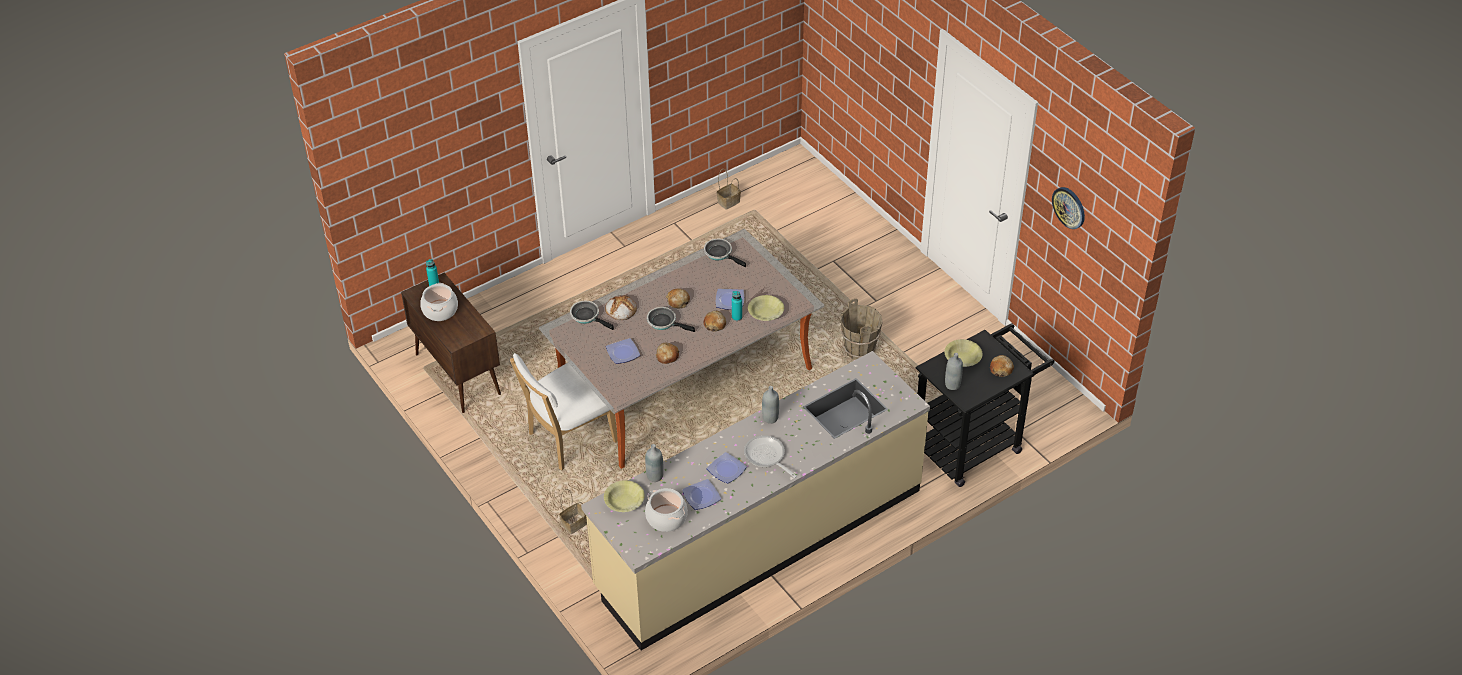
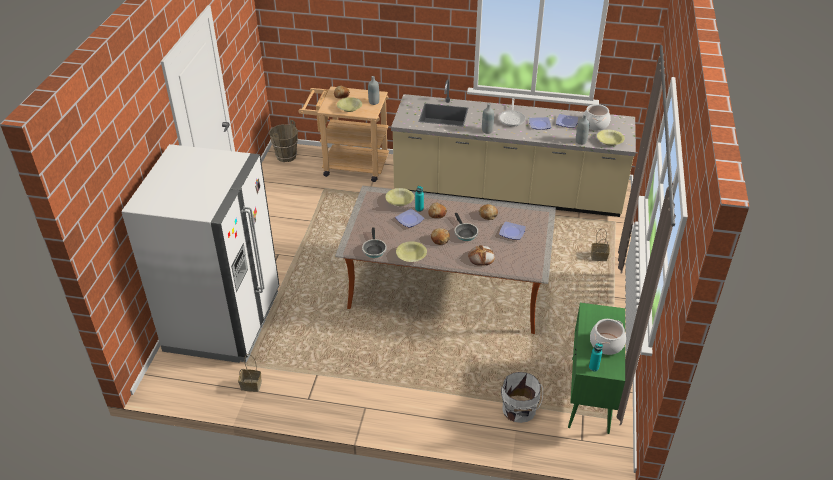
camera: 135 degrees left, 5 degrees down
brown cabinet [401,273,501,413] -> green cabinet [568,303,625,434]
white chair [510,353,618,470] -> none
frying pan [570,301,614,330] -> none
brown bucket [840,299,883,360] -> brown bucket moved to [269,120,298,162]
black cart [916,323,1054,487] -> beige cart [298,86,389,182]
wall clock [1052,187,1085,229] -> none
none -> white fridge [121,144,279,363]
none -> yellow bowl [396,241,427,262]
none -> white bucket [501,372,543,423]

